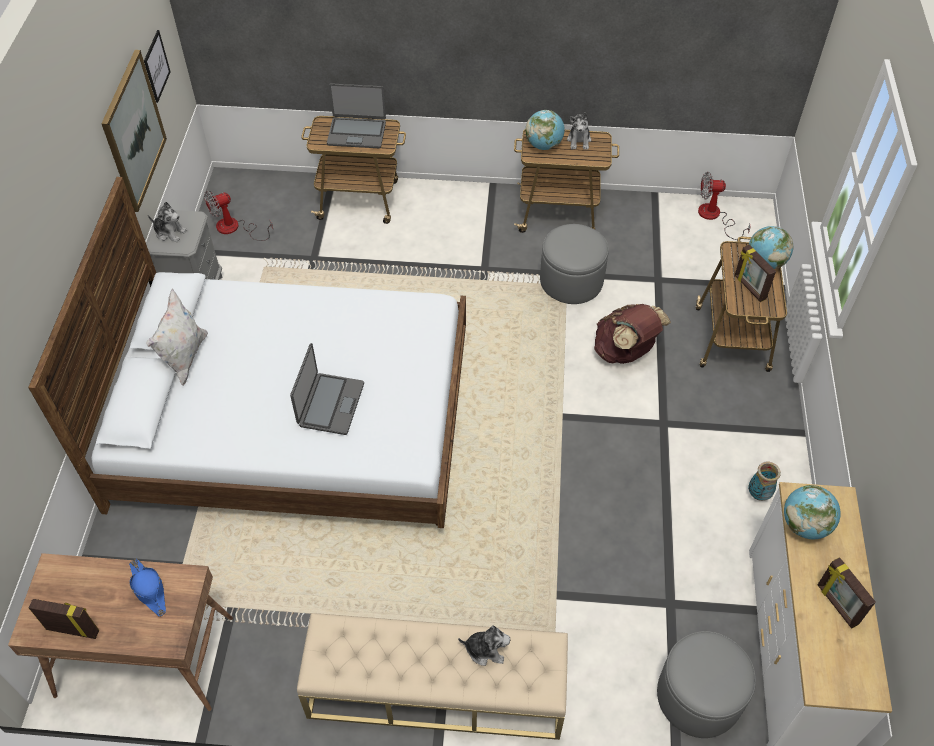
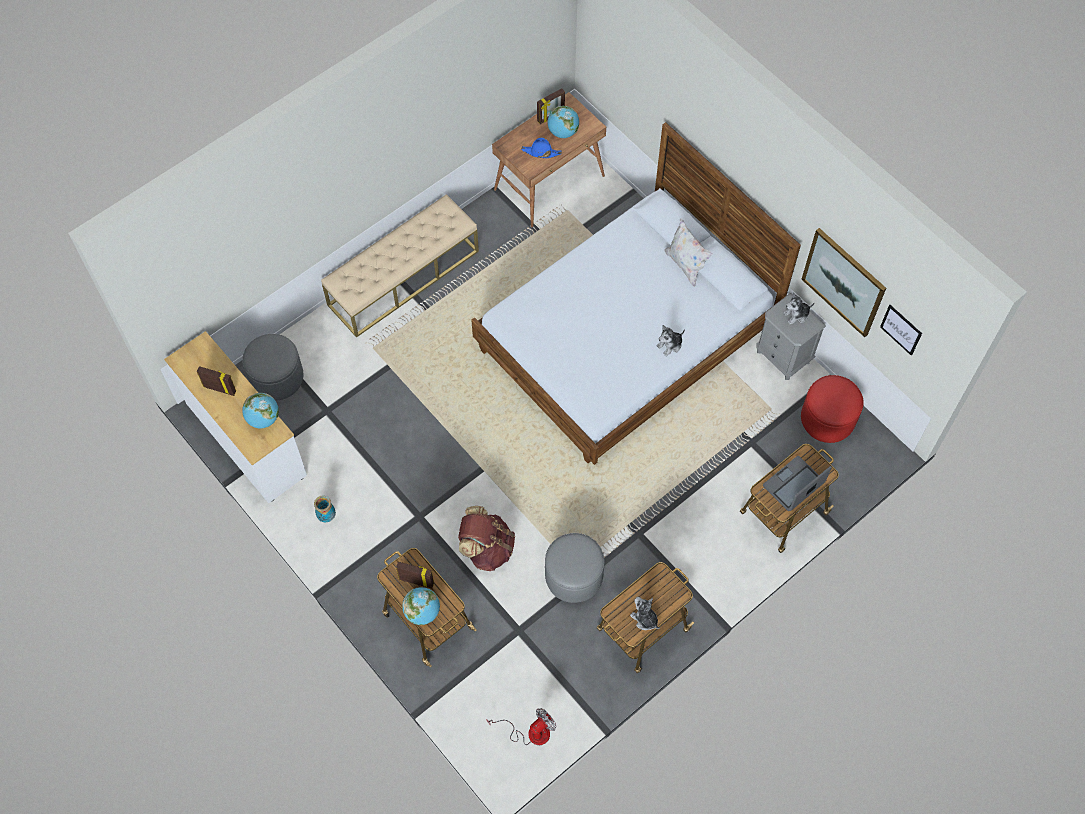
camera: 135 degrees right, 10 degrees up
fan [204,191,273,241] -> red ottoman [801,375,864,443]
laptop [290,343,364,435] -> none
plush toy [458,625,510,666] -> plush toy moved to [657,325,685,356]
globe [526,110,565,150] -> globe moved to [547,106,579,138]

